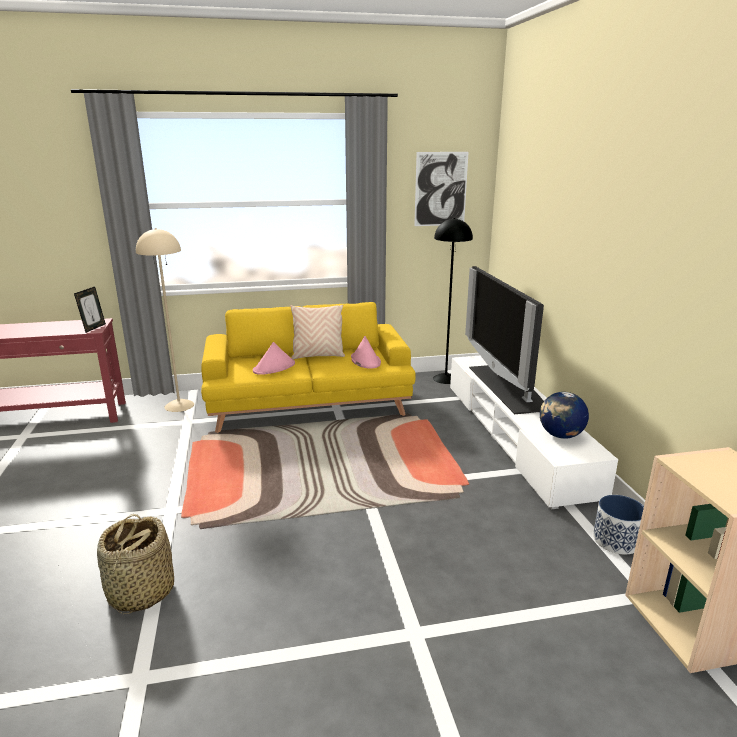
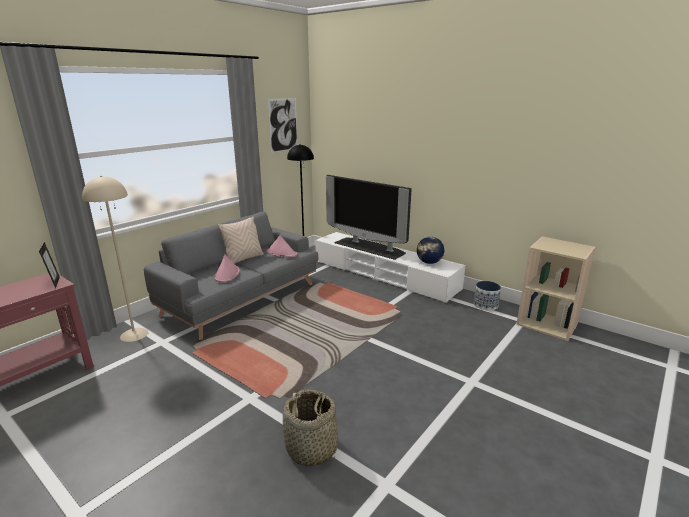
camera: 40 degrees left, 0 degrees up
yellow sofa [201,302,416,433] -> grey sofa [144,212,318,340]

